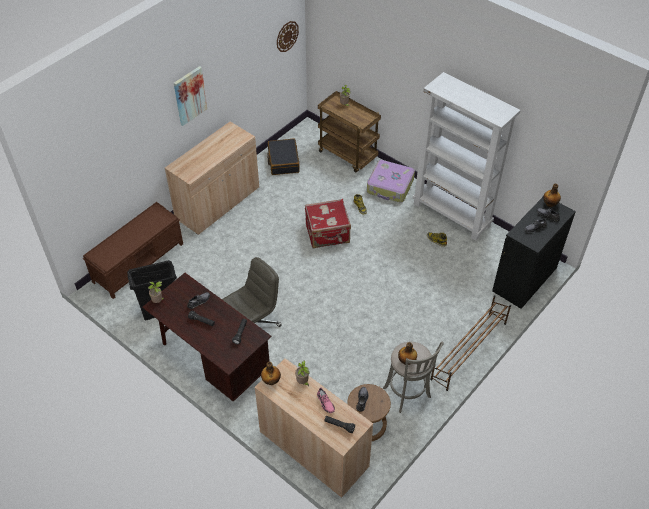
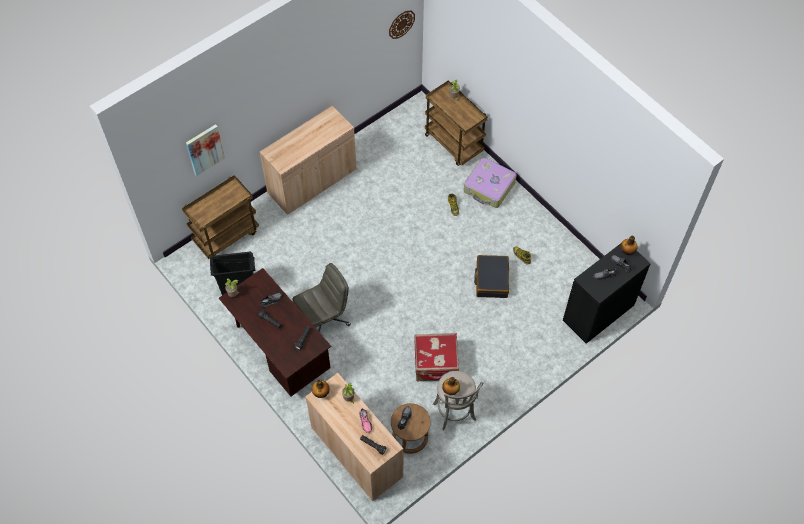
camera: 10 degrees right, 10 degrees up
brown bench [83,202,183,299] -> brown cart [182,175,259,259]
picture [174,66,207,126] -> picture moved to [186,124,225,176]
black suitcase [267,139,300,175] -> black suitcase moved to [474,255,509,298]
red suitcase [305,199,351,248] -> red suitcase moved to [414,333,459,381]
white bookcase [413,72,520,241] -> none
brown shoe rack [430,295,511,391] -> none

